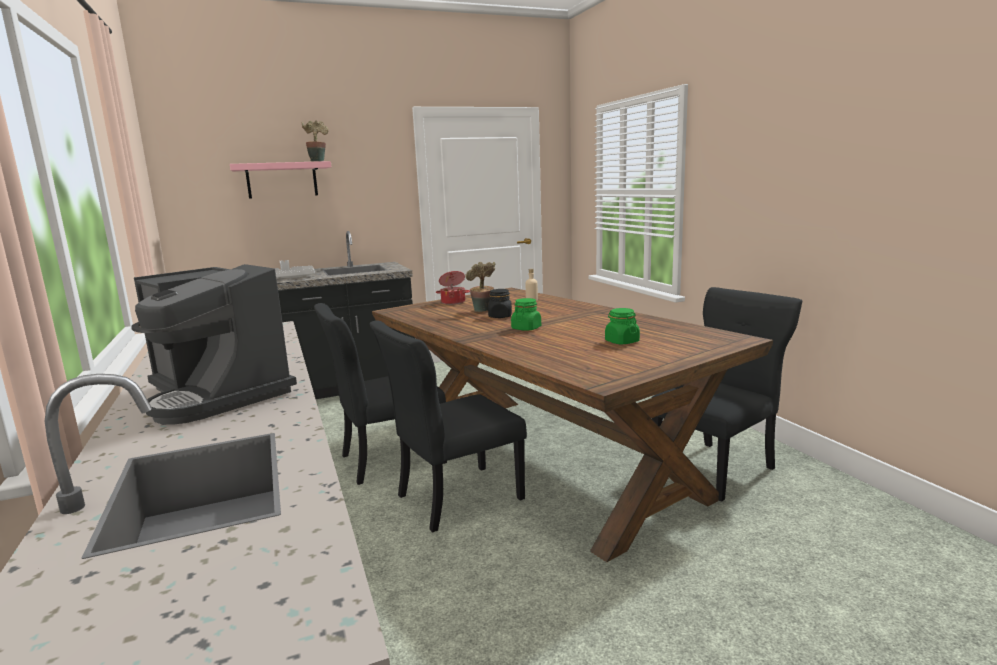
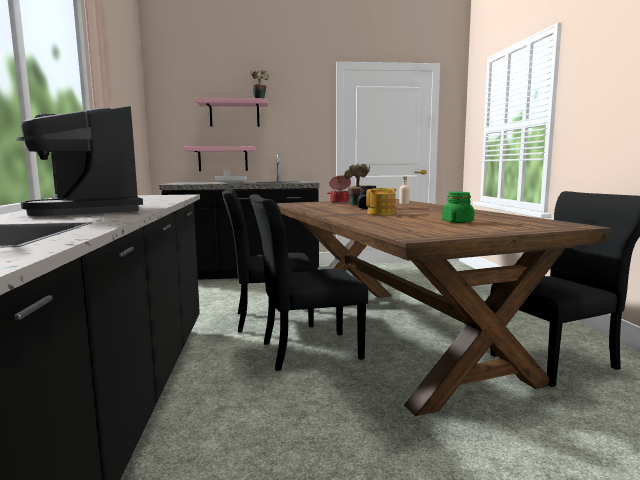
camera: 15 degrees right, 5 degrees down
green jar [511,298,541,331] -> teapot [366,188,396,215]
none -> pink shelf [184,146,256,171]

